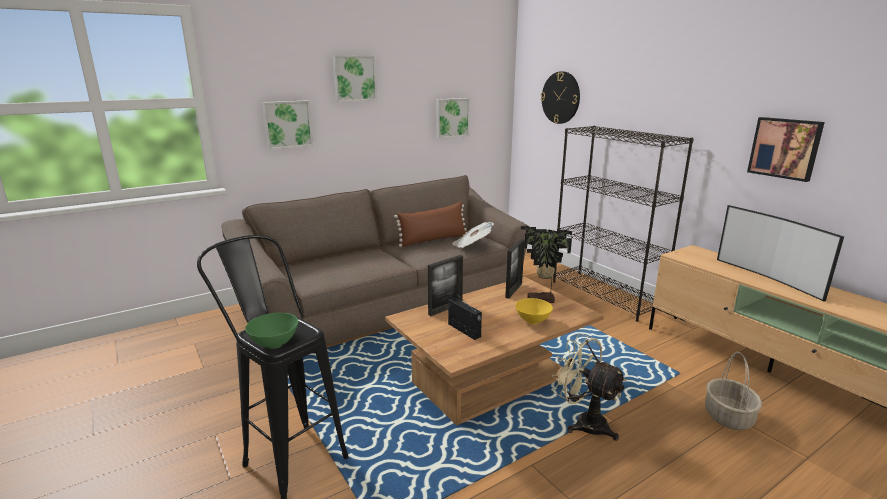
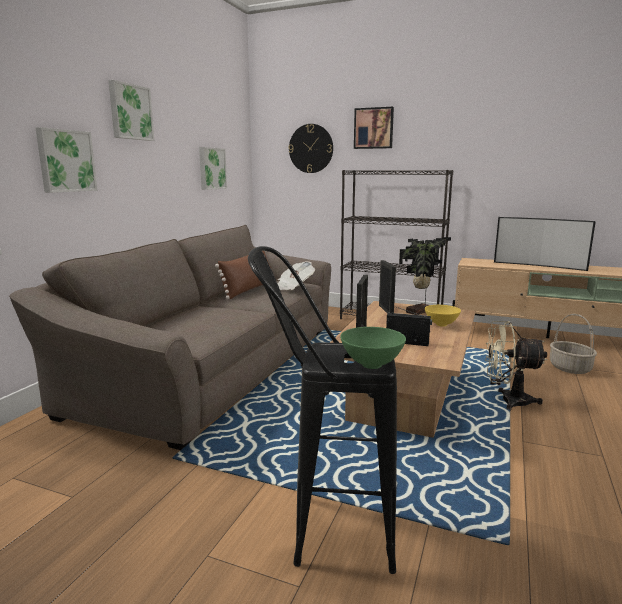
camera: 35 degrees left, 5 degrees down
picture [747,117,825,182] -> picture moved to [354,107,394,149]

